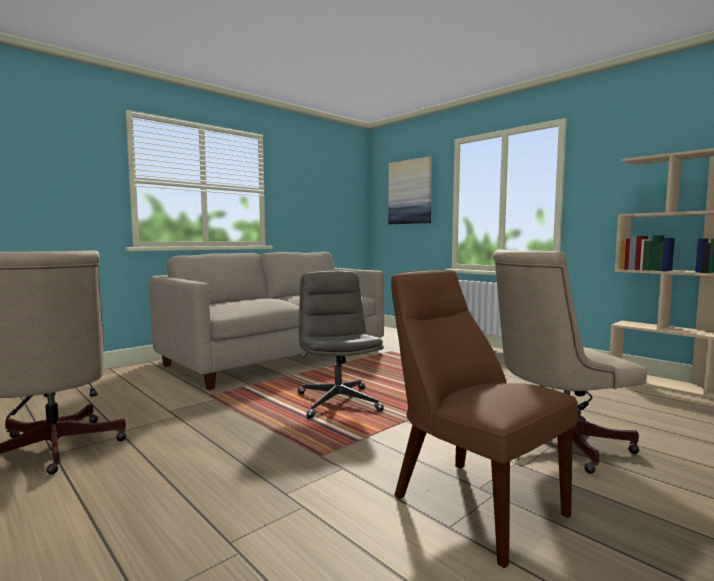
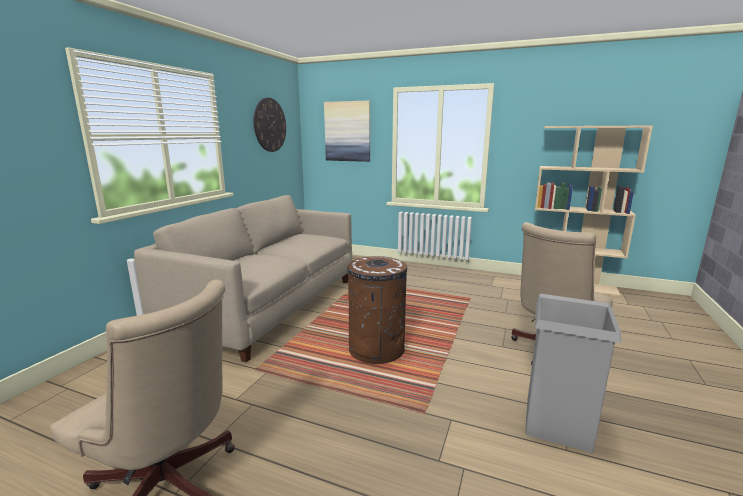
camera: 25 degrees left, 10 degrees up
grey office chair [298,271,384,418] -> brown trash can [347,256,407,364]
brown chair [391,270,577,568] -> grey trash can [525,294,621,453]
none -> wall clock [254,98,286,152]

